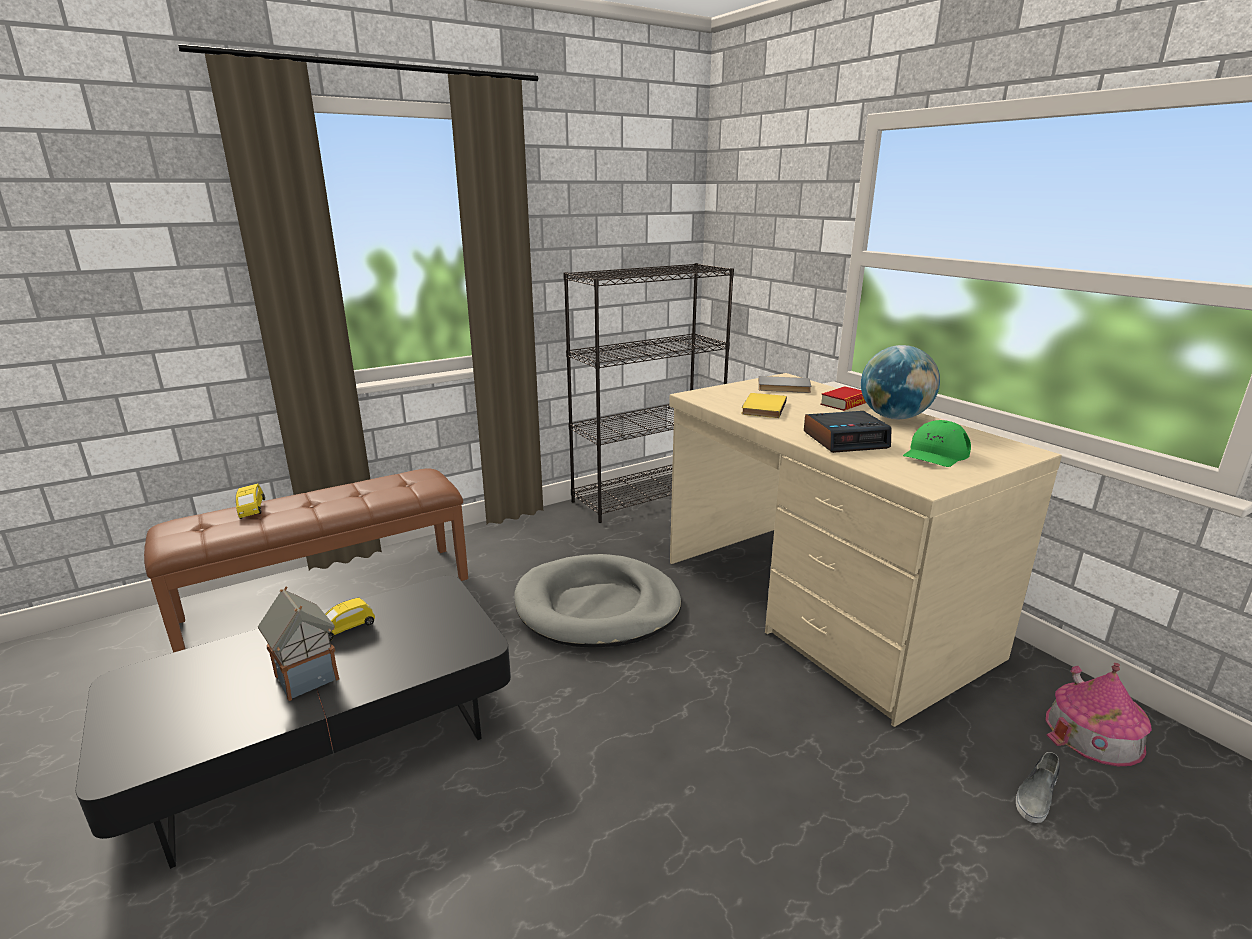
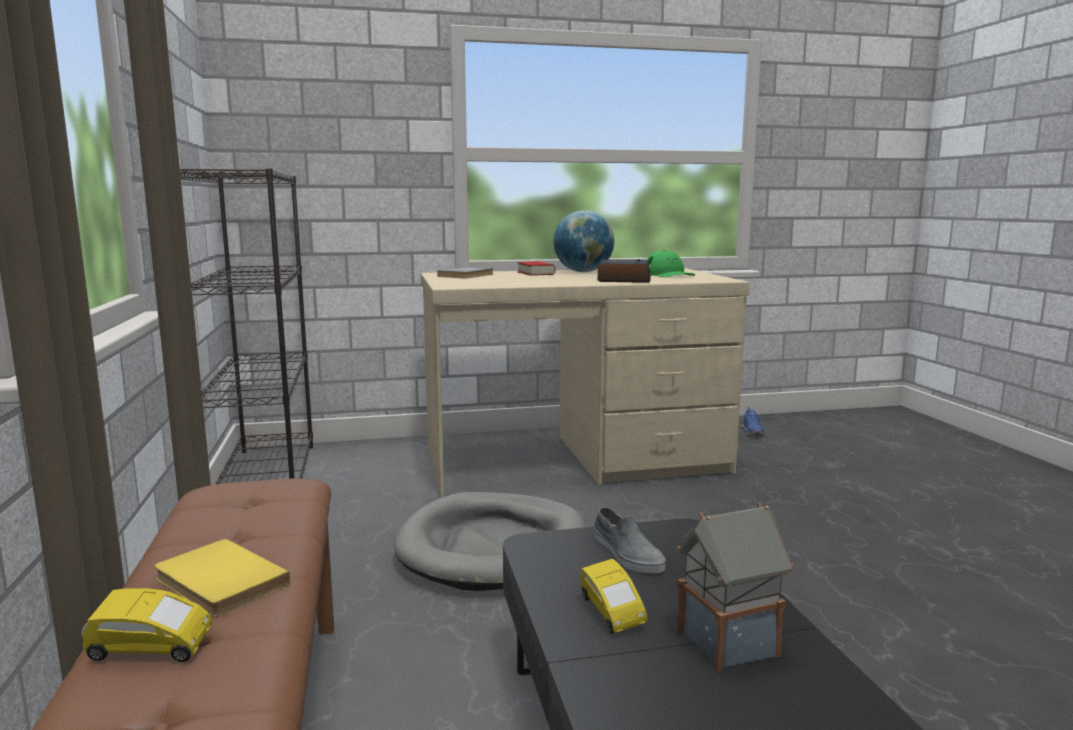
camera: 70 degrees left, 10 degrees down
yellow book [741,393,787,418] -> yellow book moved to [155,539,290,617]
grey shoe [1016,752,1060,823] -> grey shoe moved to [595,507,665,573]
toy house [1046,663,1151,766] -> blue shoe [742,407,765,435]

